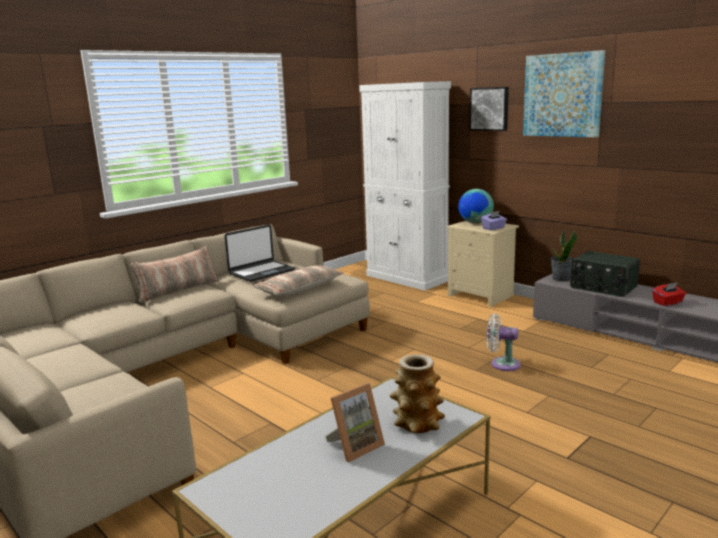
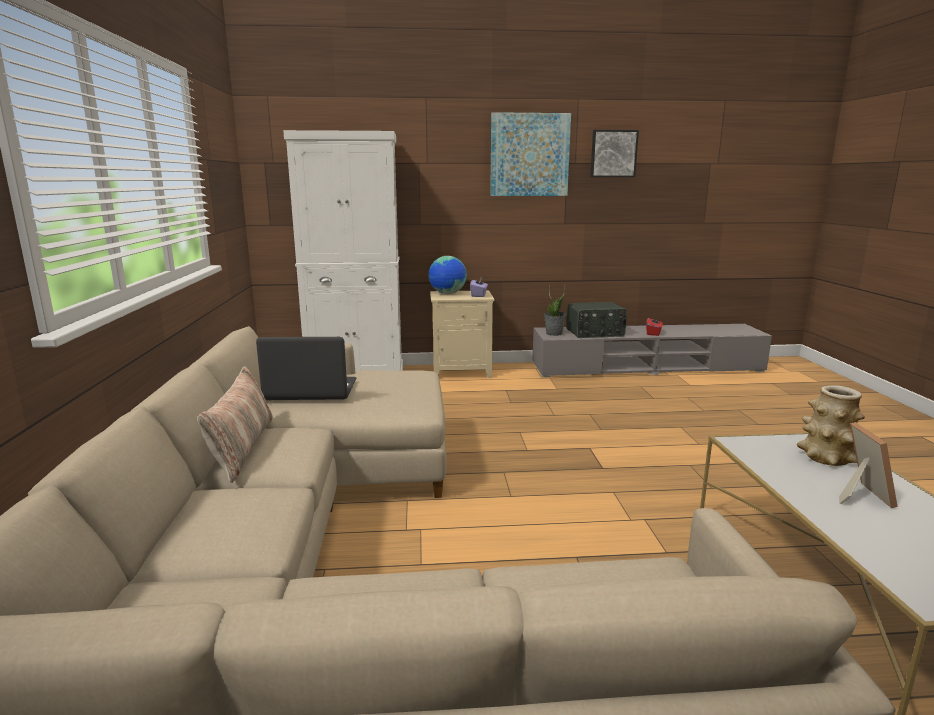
camera: 50 degrees left, 0 degrees up
laptop [224,225,295,282] -> laptop turned 90 degrees counterclockwise [256,337,356,400]
pillow [253,265,343,296] -> none
picture [469,87,509,131] -> picture moved to [590,130,639,177]
white fan [487,313,521,371] -> none

